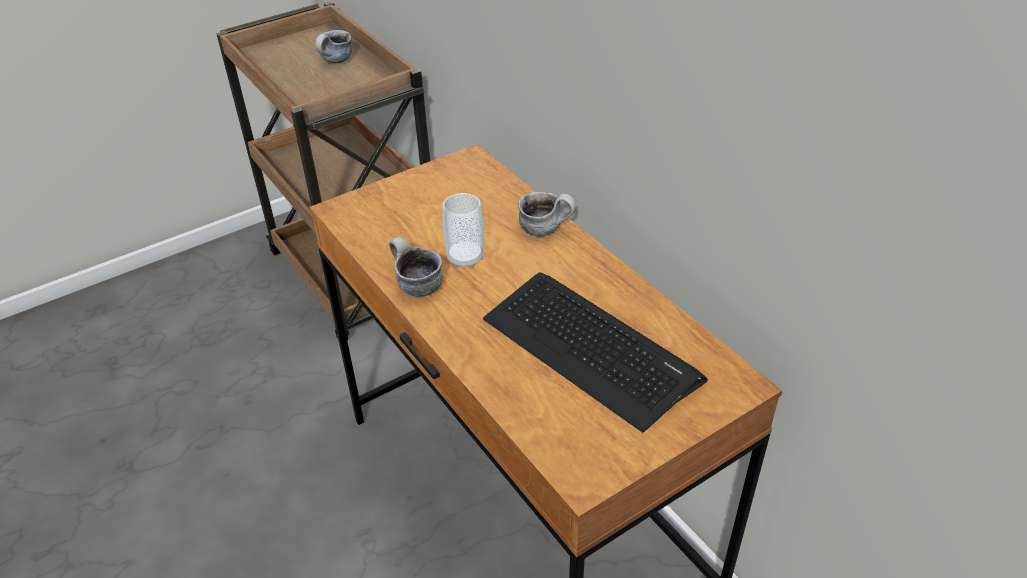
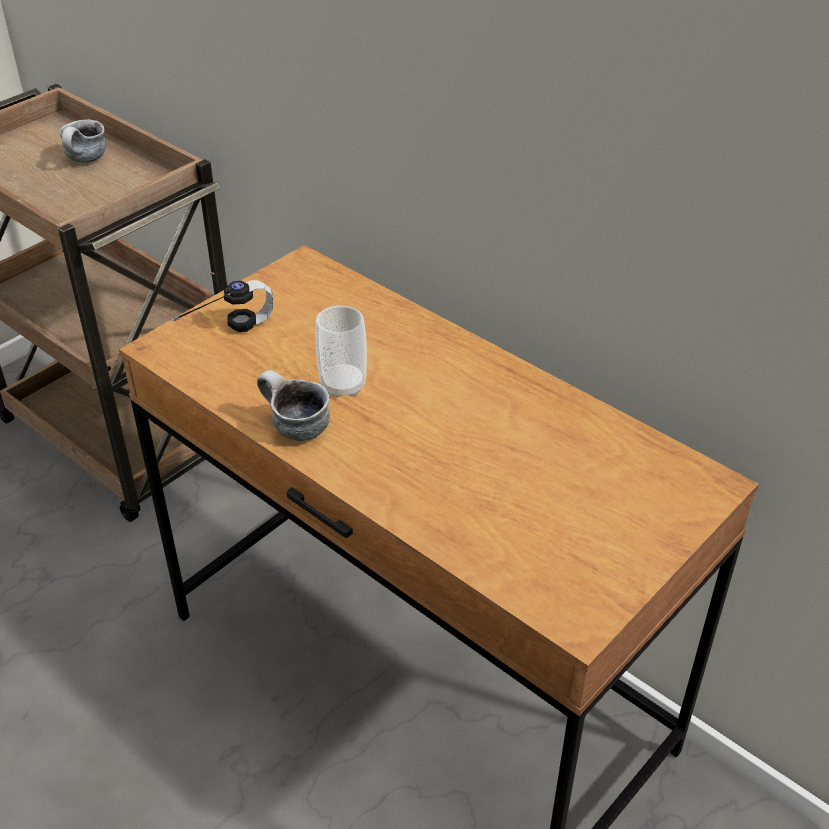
camera: 15 degrees left, 0 degrees up
keyboard [483,272,708,433] -> none
mug [518,192,576,236] -> none
none -> headphones [171,272,273,332]

